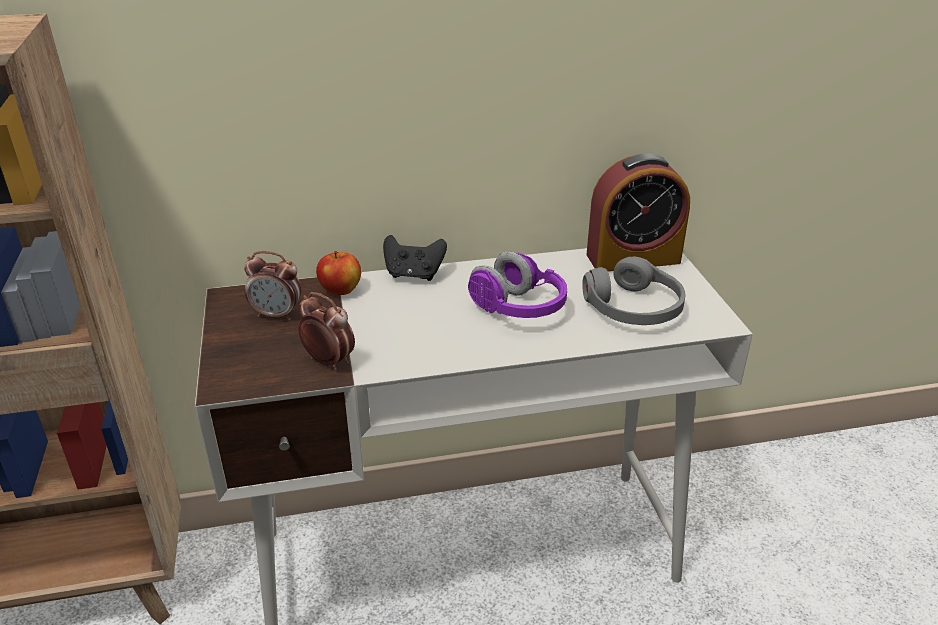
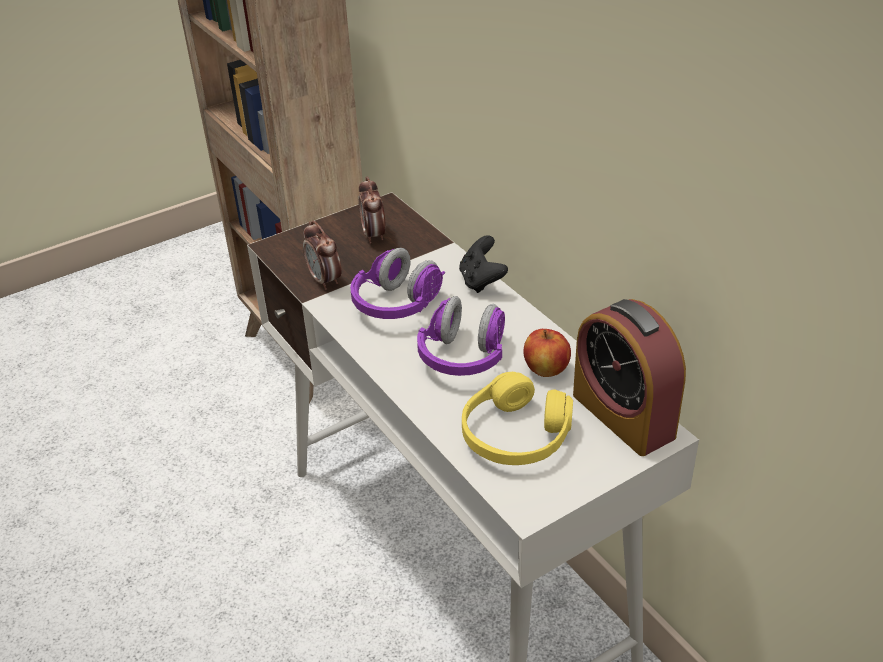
camera: 70 degrees right, 5 degrees up
alarm clock [298,292,355,370] -> alarm clock turned 135 degrees clockwise [303,220,342,290]
apple [316,251,361,295] -> apple moved to [523,329,571,377]
grey headphones [582,256,685,325] -> yellow headphones [462,372,573,465]
none -> purple headphones [350,248,445,319]

